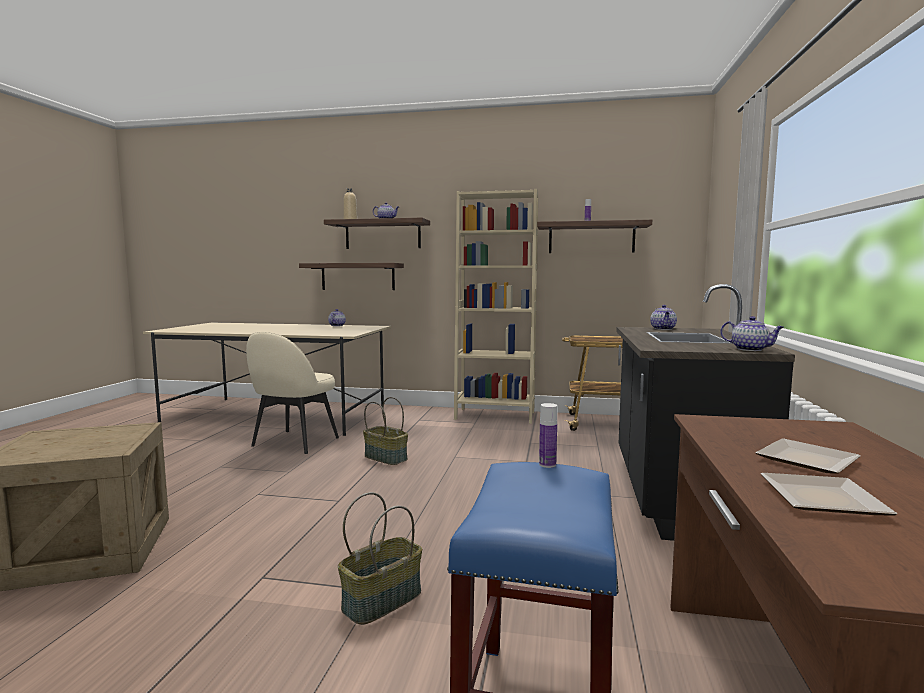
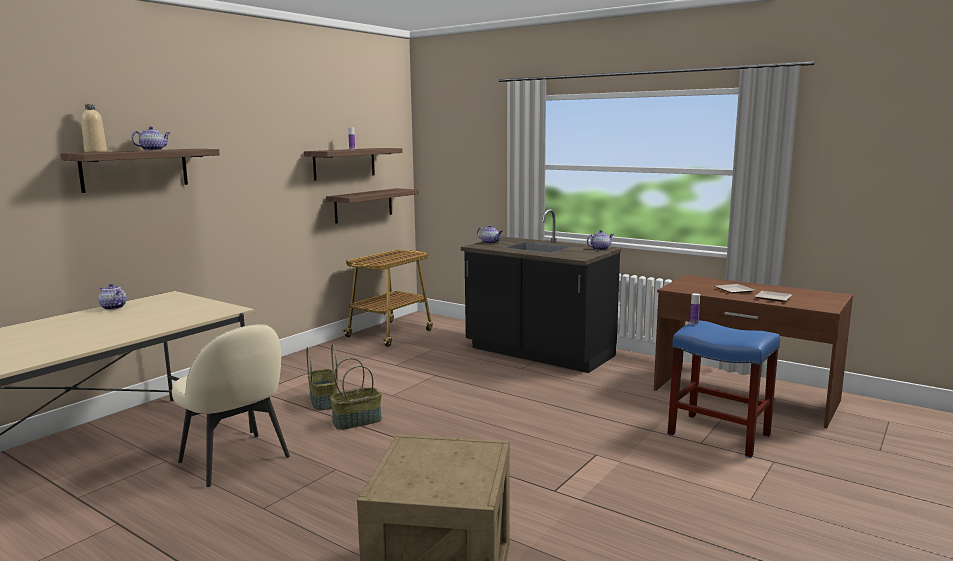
camera: 65 degrees left, 5 degrees up
shelf [299,263,404,290] -> shelf moved to [326,188,419,224]
basket [338,492,422,625] -> basket moved to [306,344,338,411]
beige bookcase [454,189,539,424] -> none

